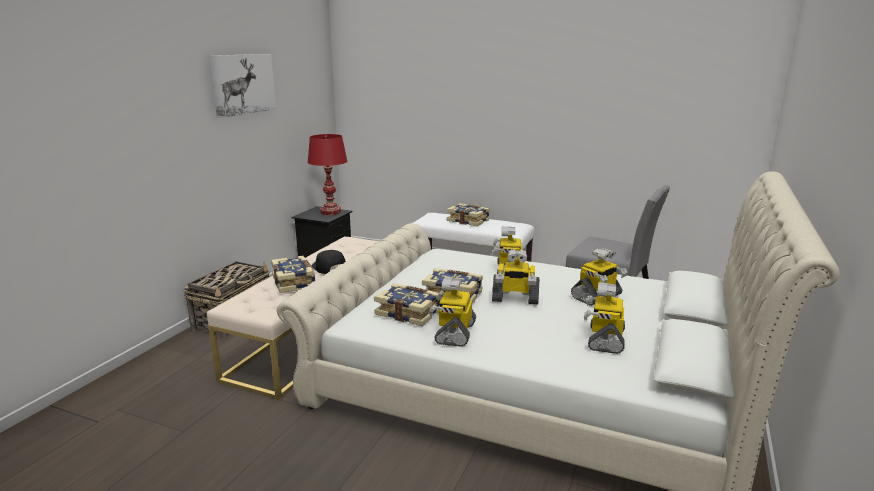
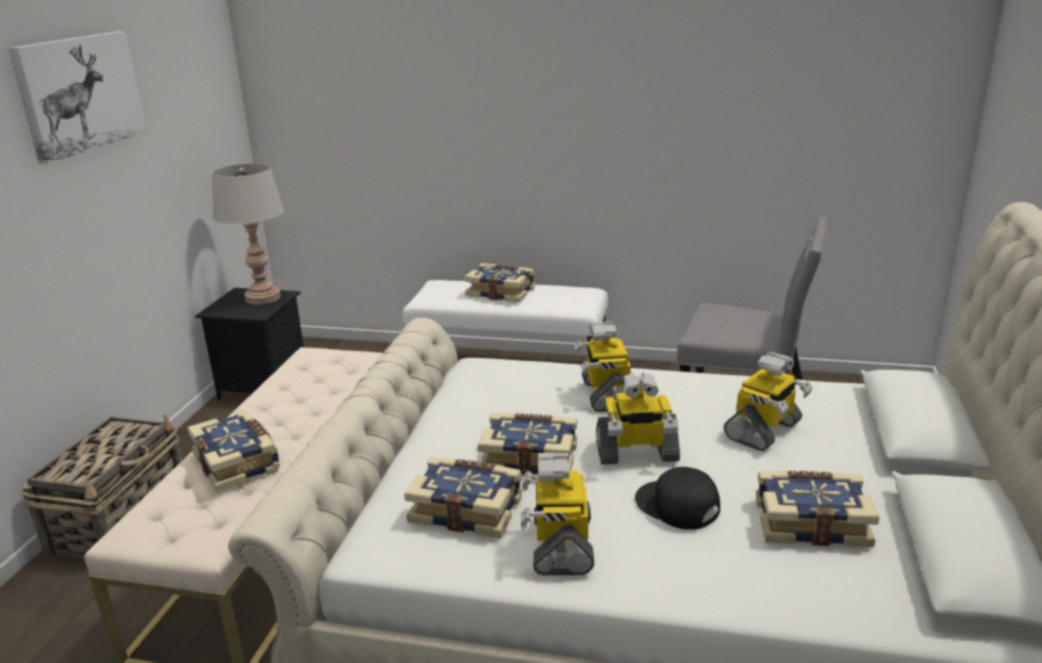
camera: 10 degrees left, 5 degrees up
red table lamp [307,134,348,215] -> grey table lamp [212,163,284,305]
black cap [312,250,346,274] -> black cap moved to [635,467,720,530]
toy robot [584,282,625,354] -> book [756,471,879,547]

